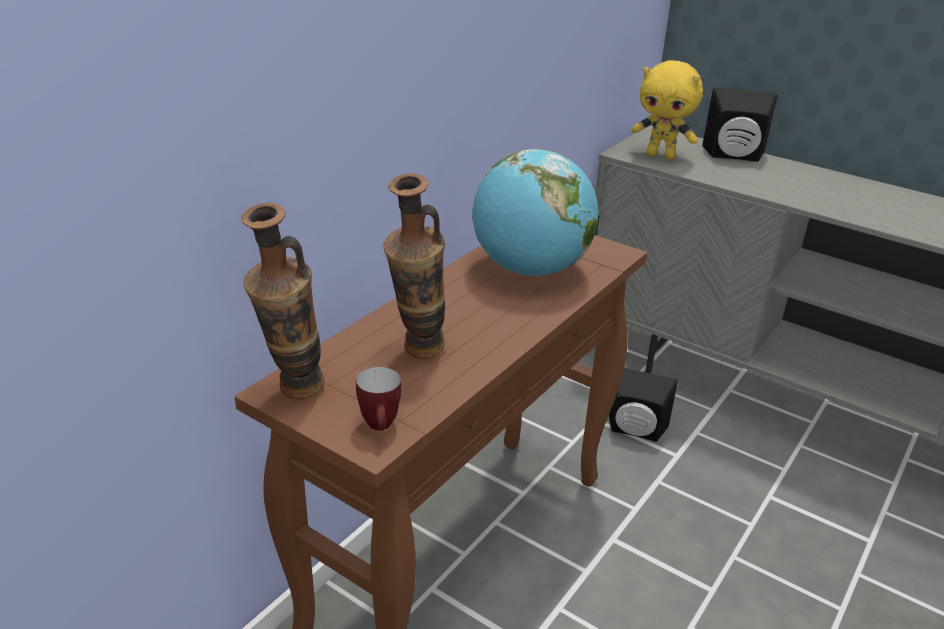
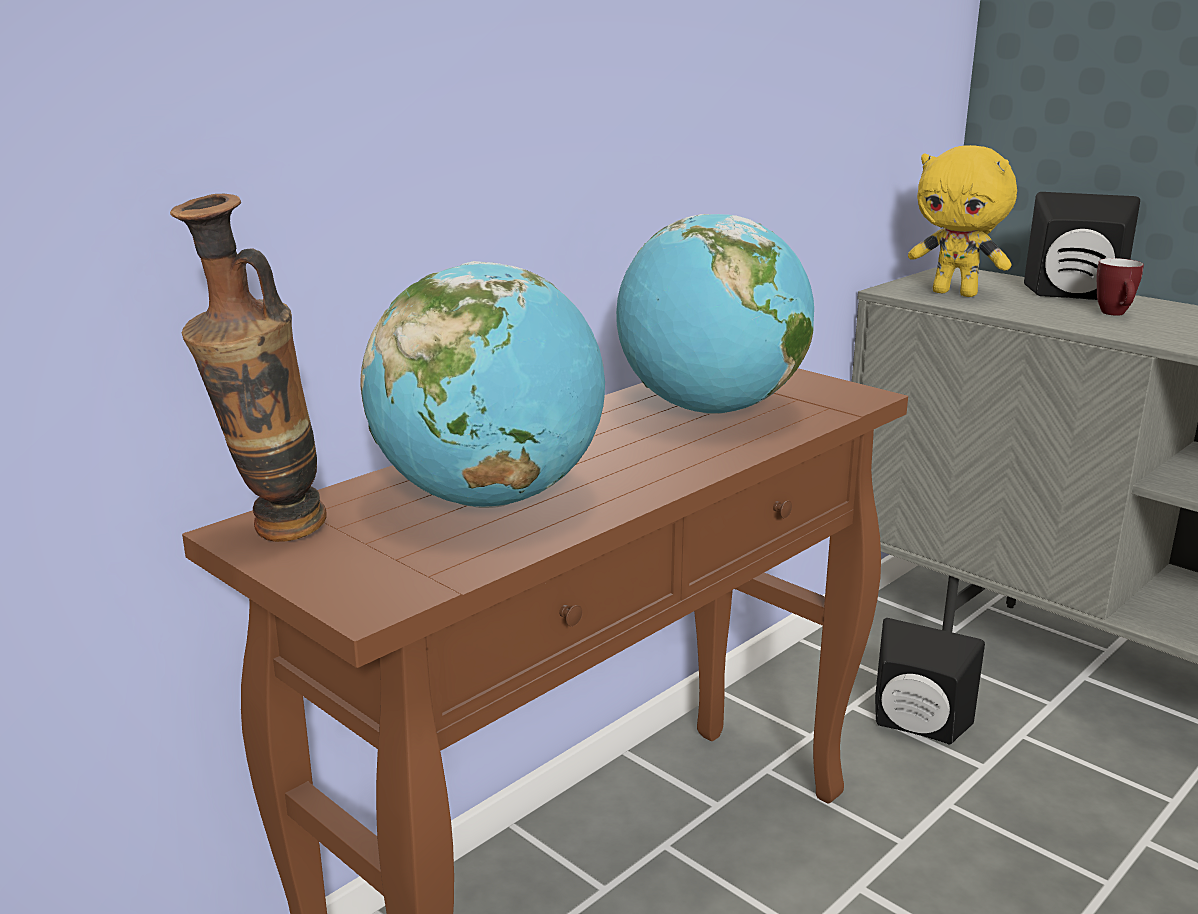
camera: 10 degrees right, 10 degrees down
mug [356,367,402,430] -> mug moved to [1097,258,1144,316]
vase [383,173,445,359] -> globe [360,261,605,508]

